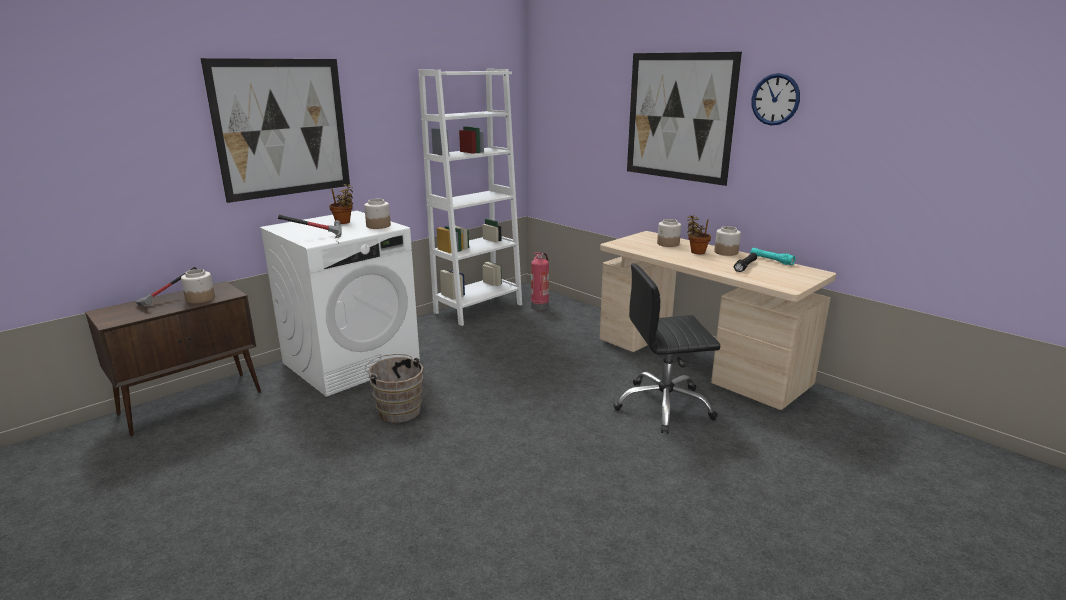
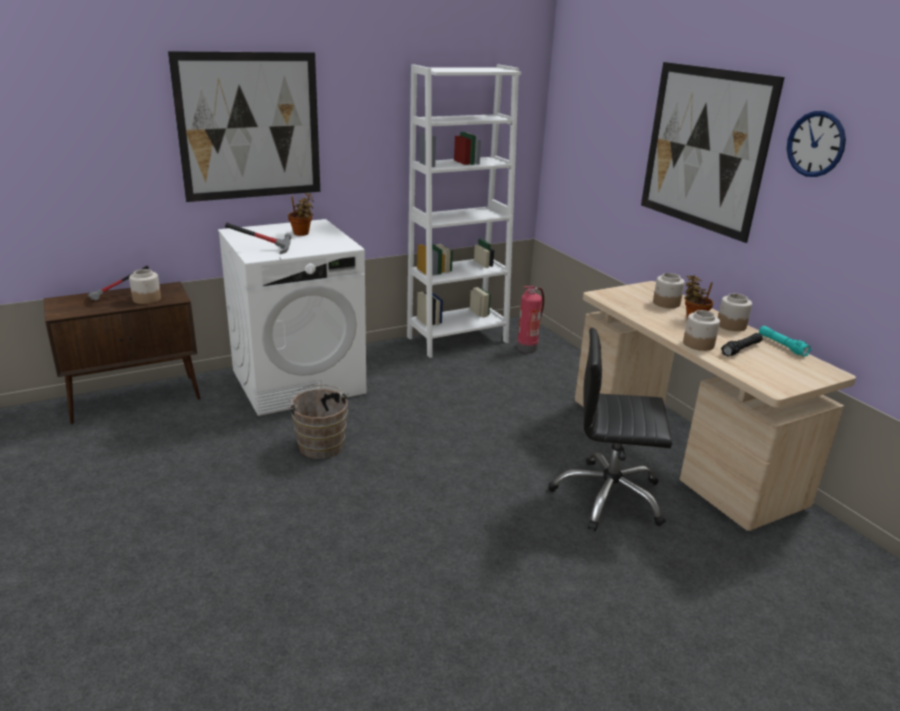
camera: 15 degrees right, 5 degrees up
jar [364,199,391,229] -> jar moved to [683,310,720,351]

